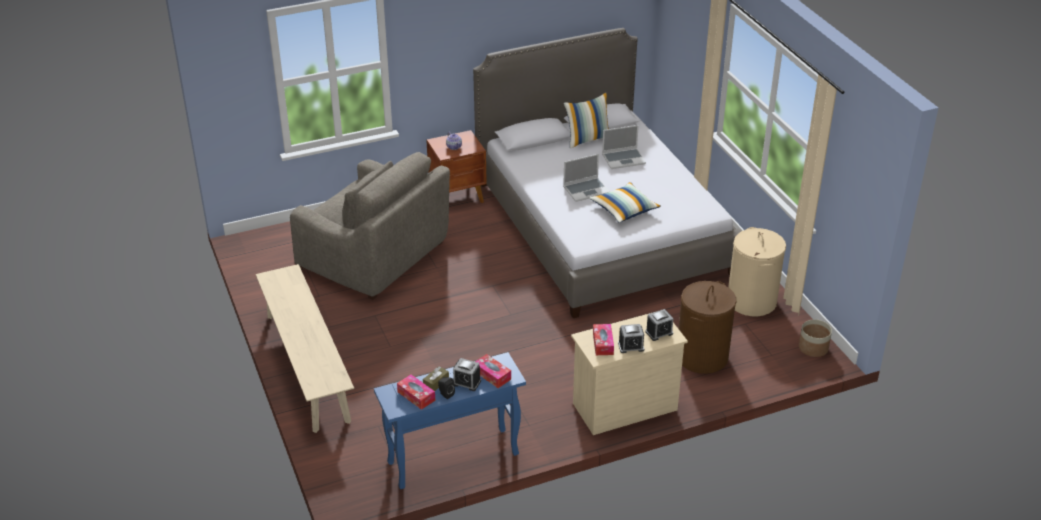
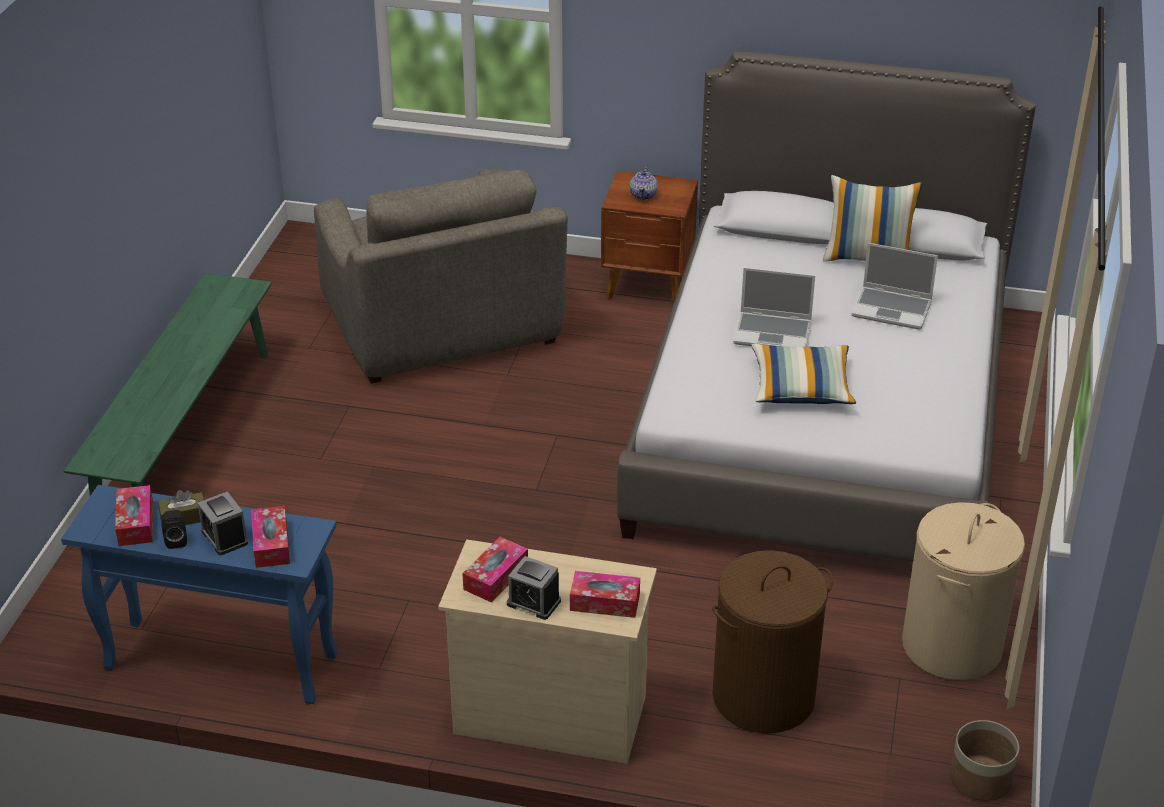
camera: 35 degrees right, 0 degrees up
beige bench [256,264,354,433] -> green bench [63,273,272,496]
alarm clock [645,309,673,341] -> tissue box [570,571,640,618]

